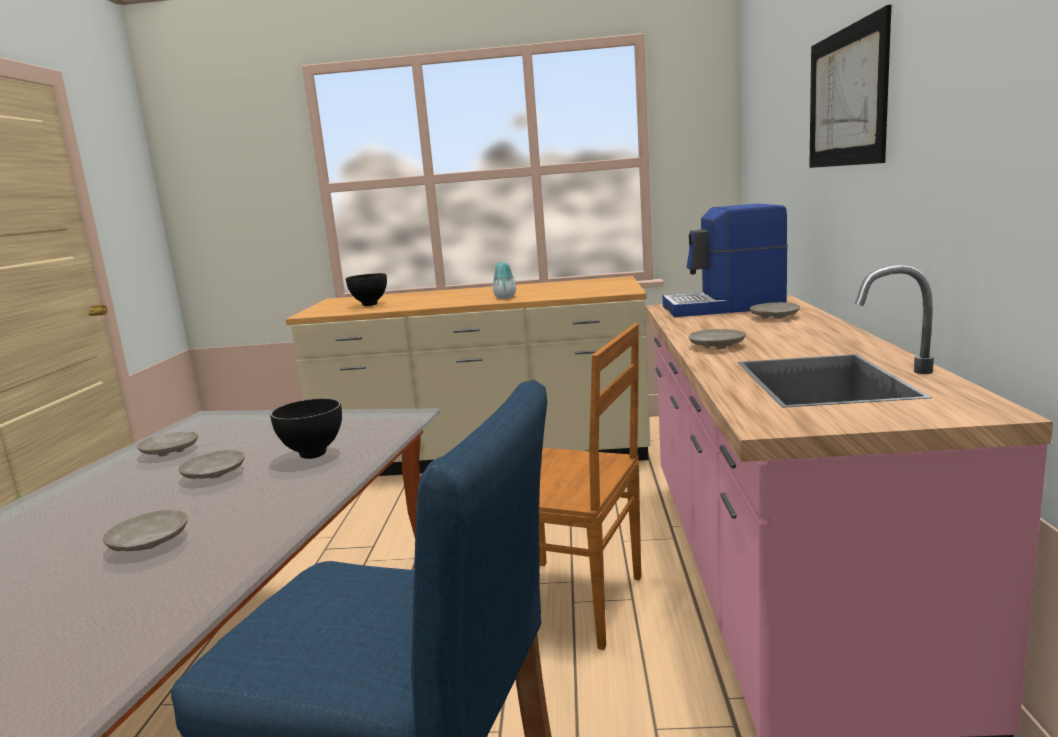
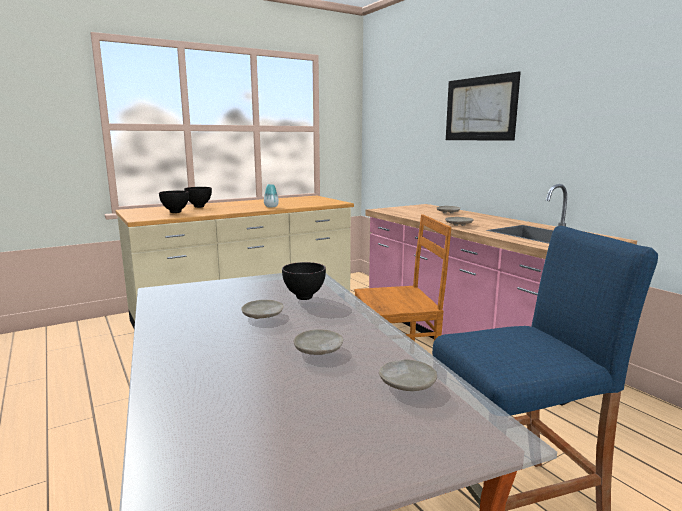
camera: 35 degrees left, 0 degrees up
beige plate [137,432,198,457] -> beige plate moved to [379,359,437,391]
coffee machine [663,204,788,317] -> none
none -> black bowl [184,187,212,208]

